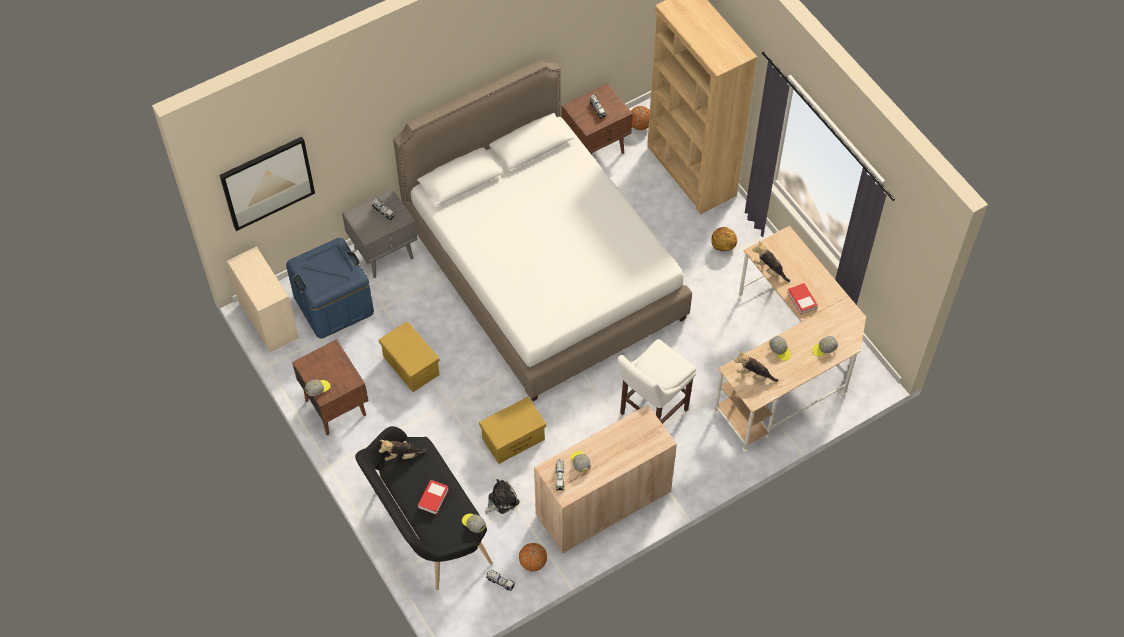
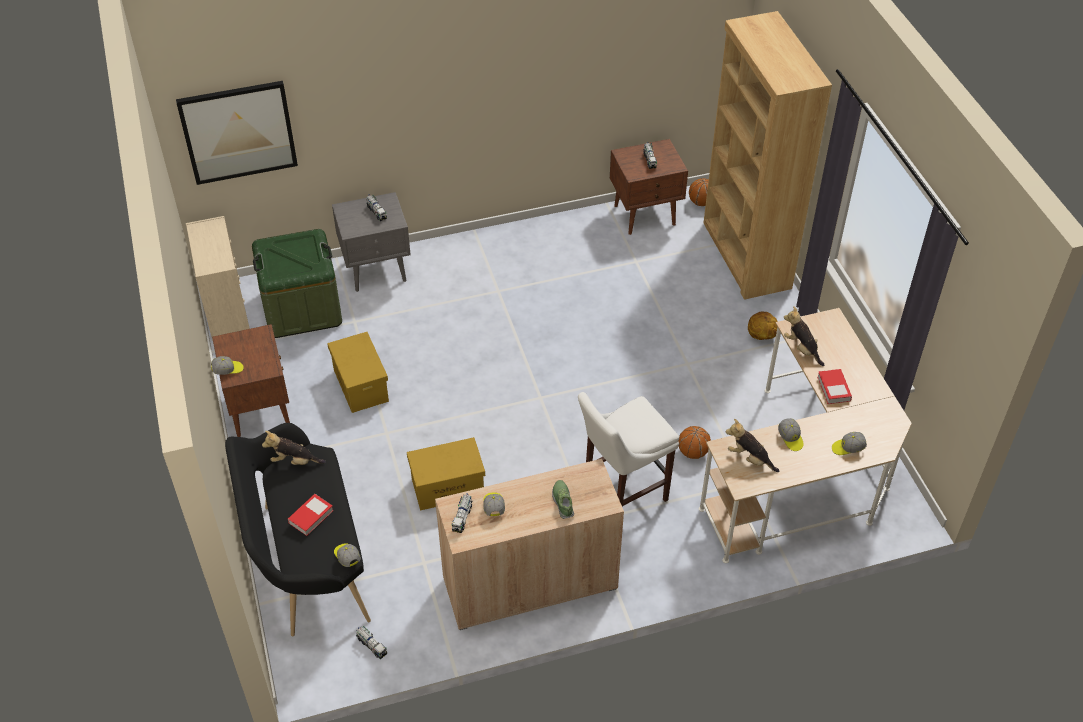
camera: 15 degrees right, 10 degrees down
blue storage box [286,238,374,338] -> green storage box [252,229,342,338]
white bed [393,60,692,401] -> none
plush toy [485,479,520,514] -> none
basketball [519,543,547,571] -> basketball moved to [678,426,711,459]
none -> shoe [552,480,574,519]

